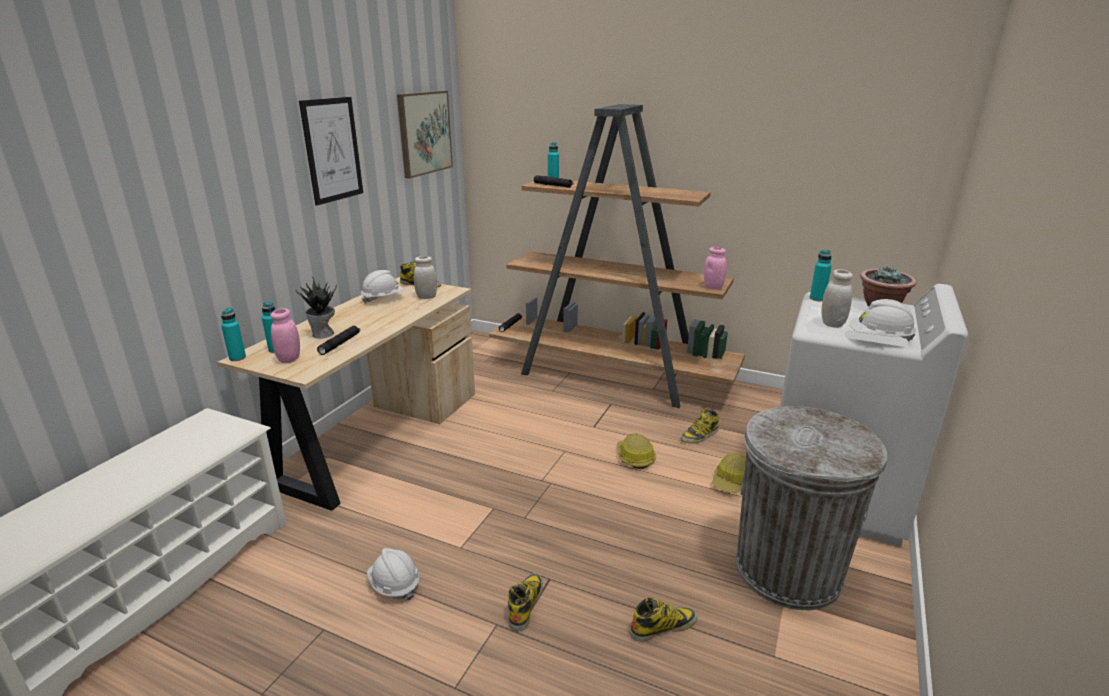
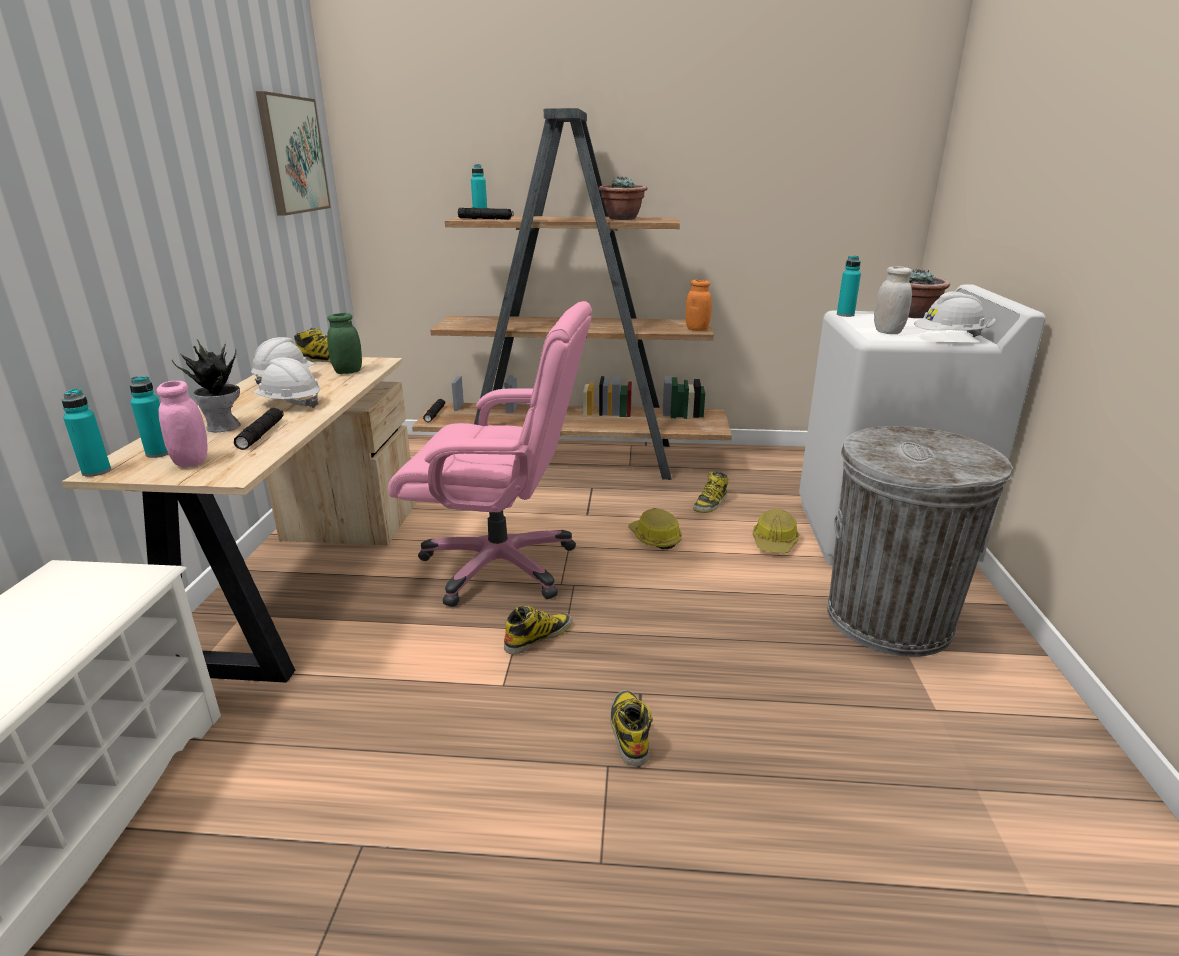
camera: 20 degrees left, 0 degrees up
picture [299,97,363,205] -> none
white hard hat [367,548,419,601] -> white hard hat moved to [253,357,320,409]
white jar [414,256,437,299] -> green jar [327,313,362,374]
boot [630,596,697,642] -> boot moved to [504,606,572,655]
pink jar [704,247,727,289] -> orange jar [685,280,712,331]
none -> pink office chair [388,301,592,607]
none -> potted plant [599,176,647,220]

